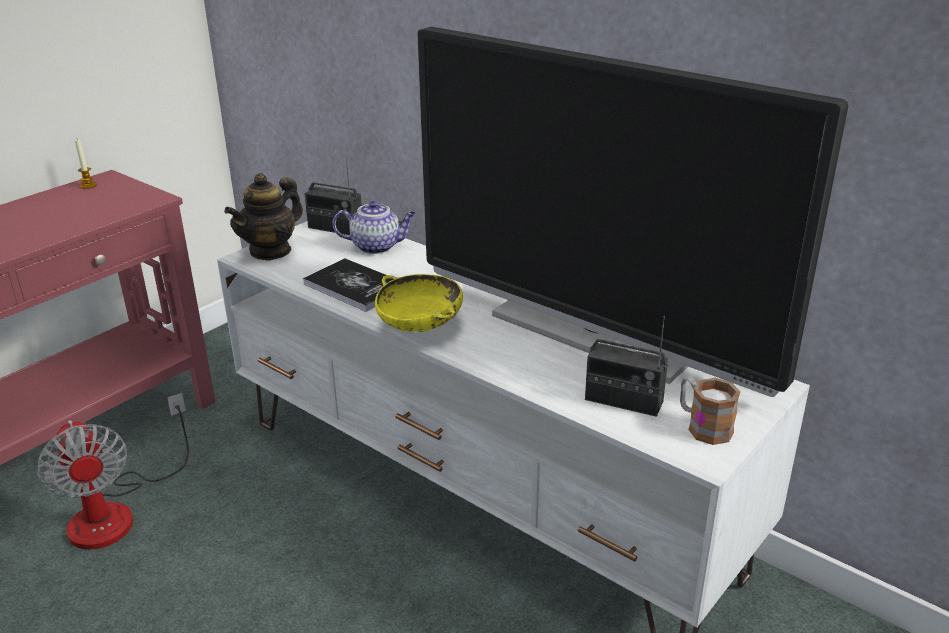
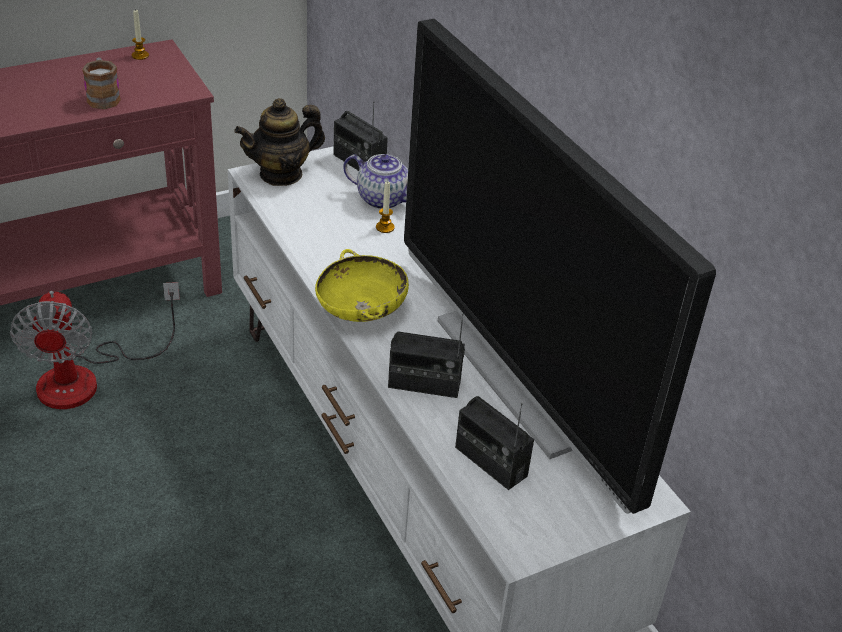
camera: 20 degrees right, 10 degrees up
book [303,258,394,312] -> none
mug [680,377,740,445] -> mug moved to [82,57,121,109]
none -> candle [376,181,395,233]
none -> radio [388,314,465,398]

